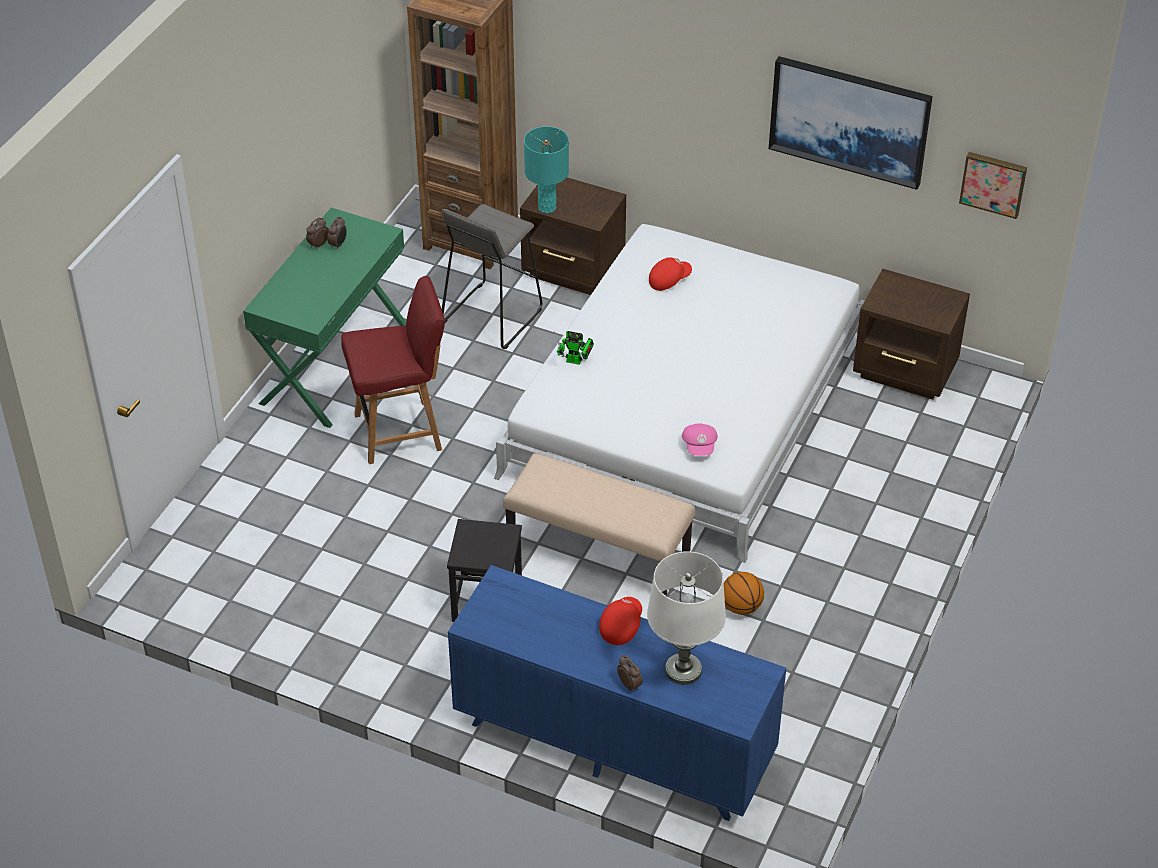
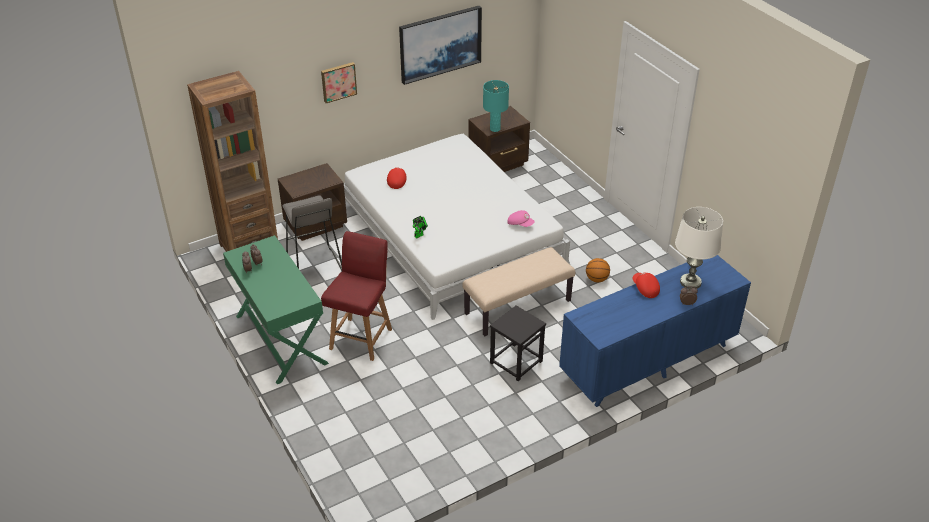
camera: 55 degrees left, 5 degrees down
turquoise table lamp [524,126,569,213] -> turquoise table lamp moved to [483,80,509,132]
picture [959,152,1027,219] -> picture moved to [321,62,357,103]

